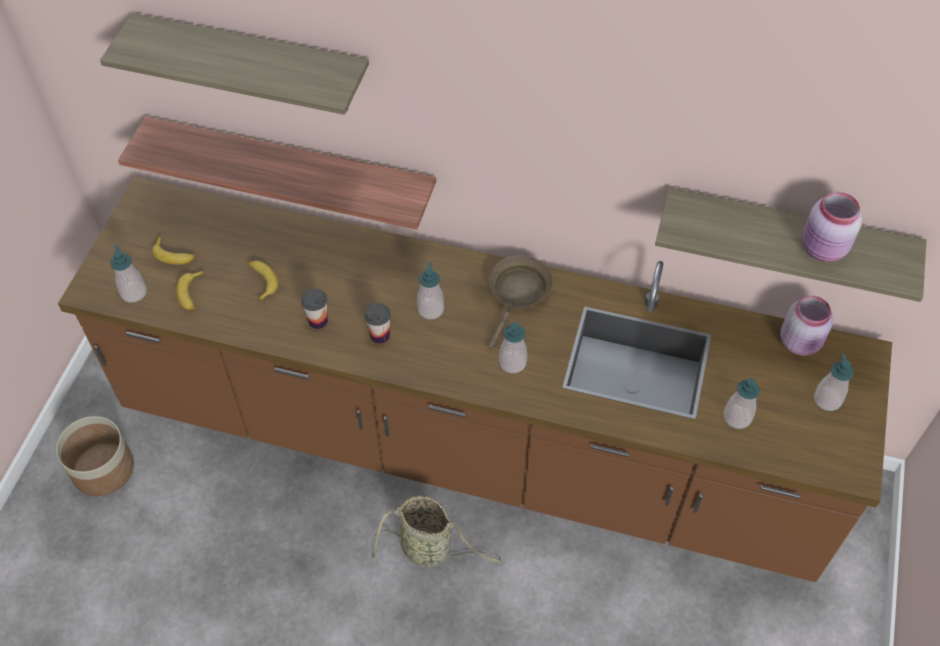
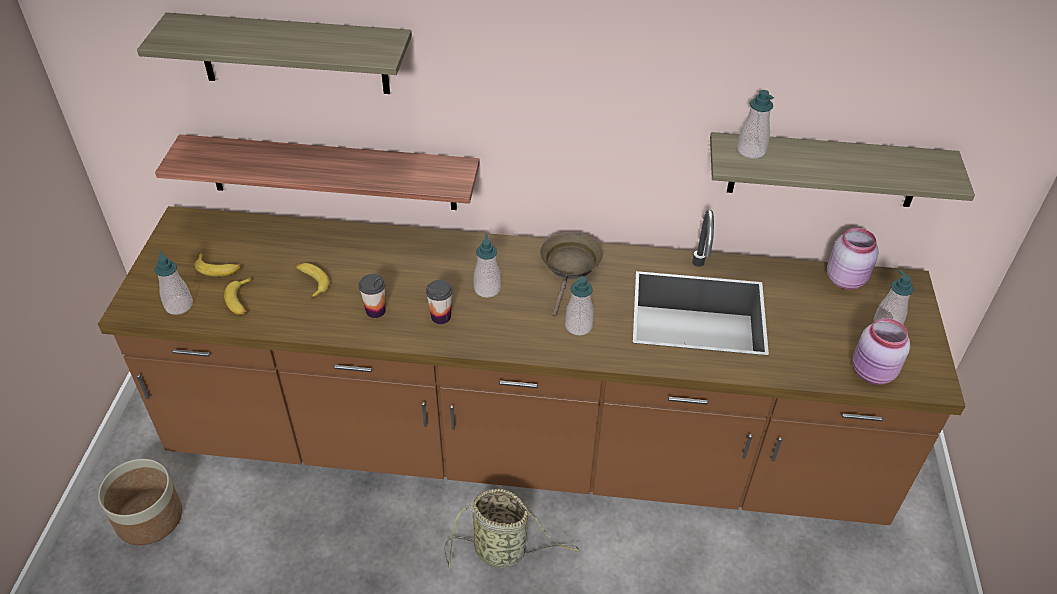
camera: 10 degrees left, 10 degrees down
soap dispenser [724,378,760,429] -> soap dispenser moved to [737,90,774,159]
pink jar [802,192,862,262] -> pink jar moved to [852,318,910,385]

